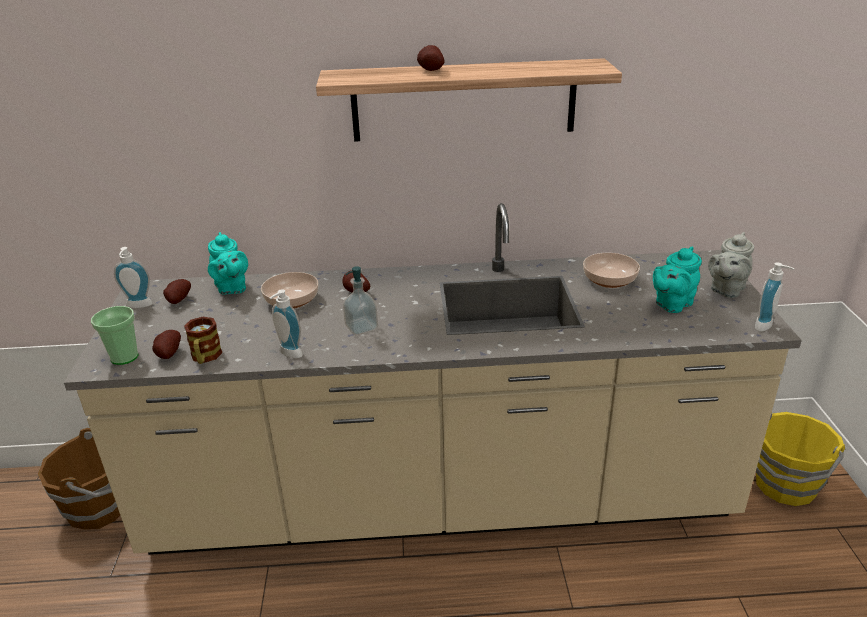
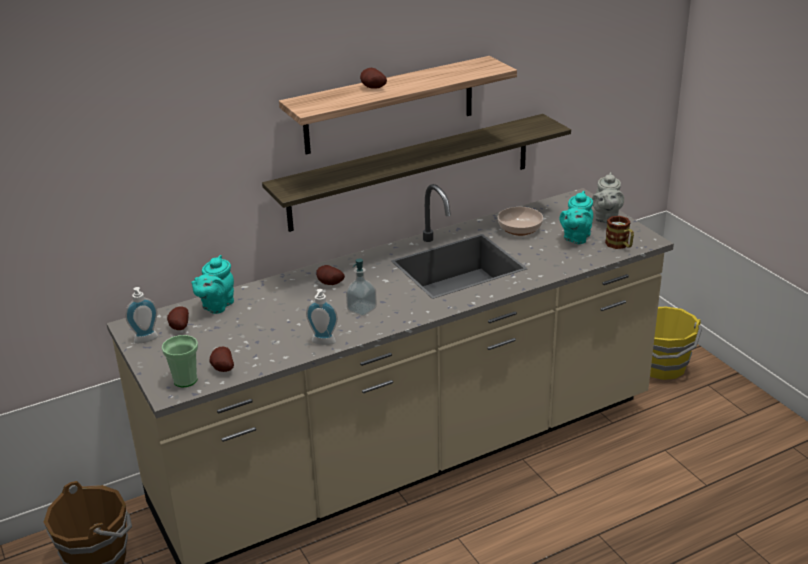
camera: 25 degrees left, 0 degrees up
mug [184,317,222,364] -> mug moved to [605,216,634,249]
turquoise teapot [208,232,248,295] -> turquoise teapot turned 75 degrees clockwise [191,255,234,314]
bowl [261,272,318,308] -> none
soap dispenser [755,262,794,332] -> none
none -> shelf [262,114,571,232]

